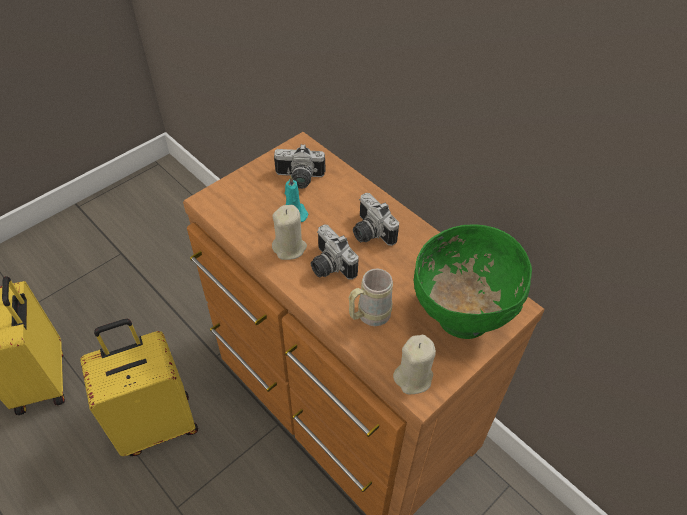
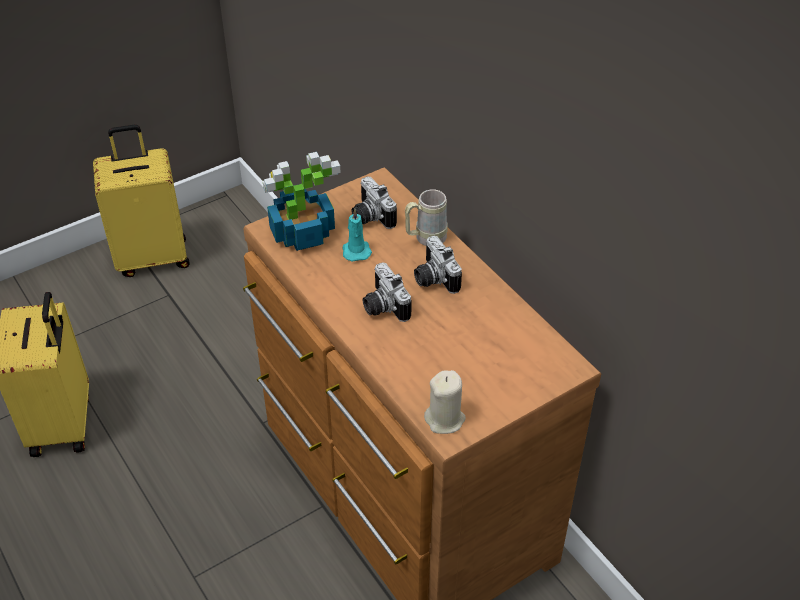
camera: 10 degrees right, 5 degrees down
yellow suitcase [80,319,198,456] -> yellow suitcase moved to [93,125,190,277]
beige candle [272,205,307,260] -> none
camera [274,144,325,189] -> camera turned 45 degrees clockwise [351,176,397,229]
beige mug [349,269,393,326] -> beige mug moved to [405,189,448,246]
green bowl [414,225,532,339] -> none
none -> potted plant [263,152,341,251]

